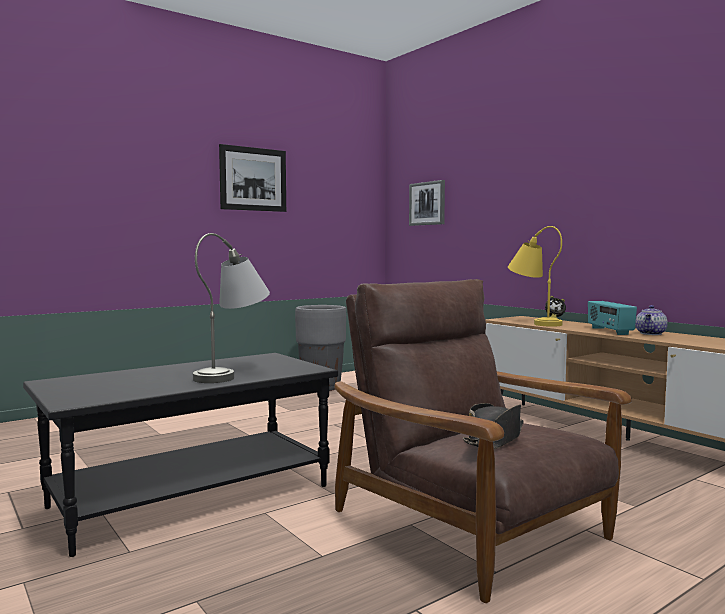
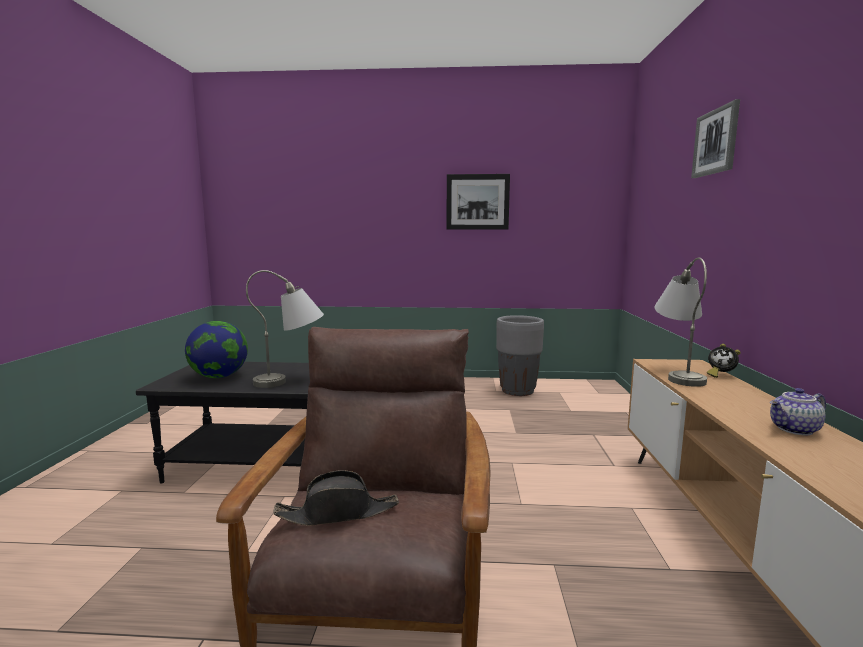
camera: 40 degrees right, 5 degrees up
picture [409,180,445,226] -> picture moved to [691,99,740,178]
yellow table lamp [508,226,563,327] -> grey table lamp [654,257,707,387]
radio [588,301,637,335] -> none
none -> globe [185,321,248,378]

